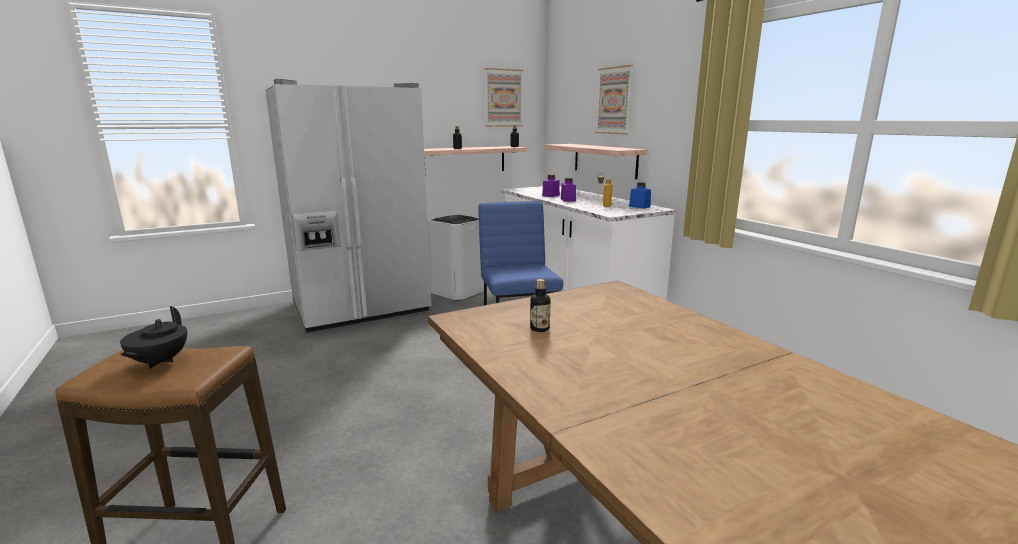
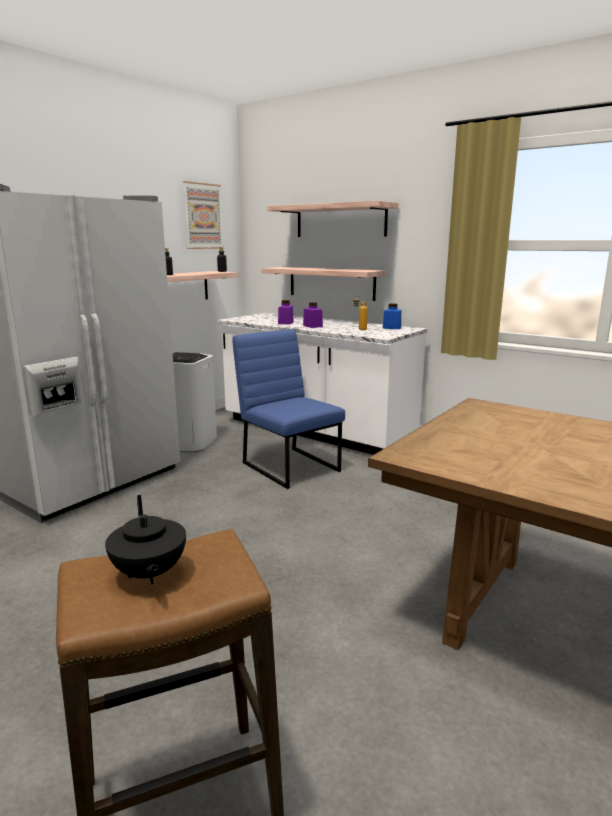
camera: 25 degrees left, 0 degrees up
bottle [530,279,550,332] -> none
picture [595,65,633,134] -> shelf [268,201,399,237]

